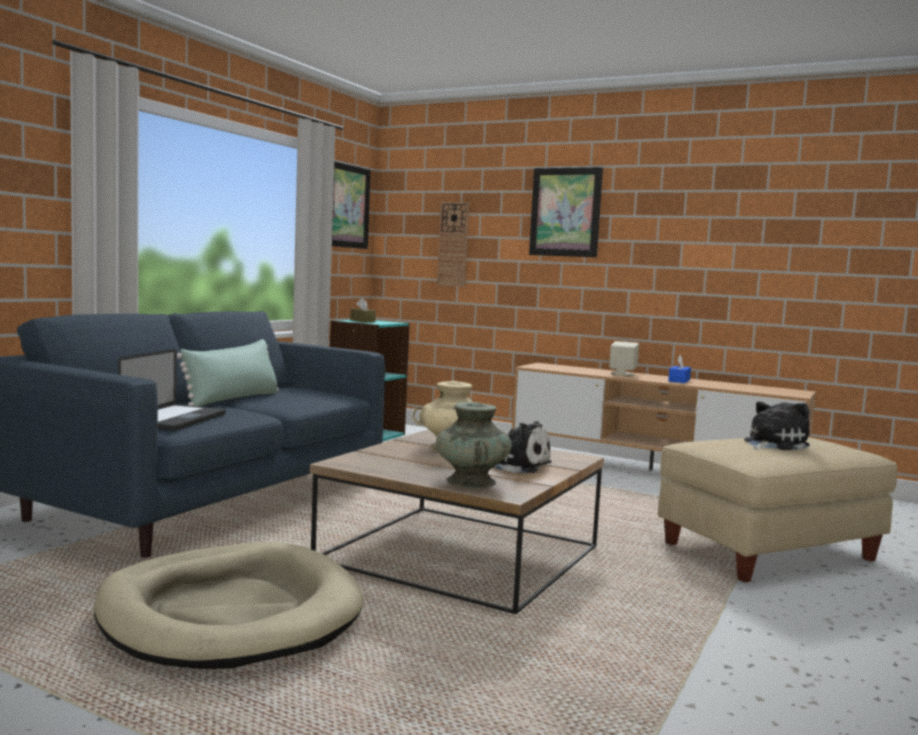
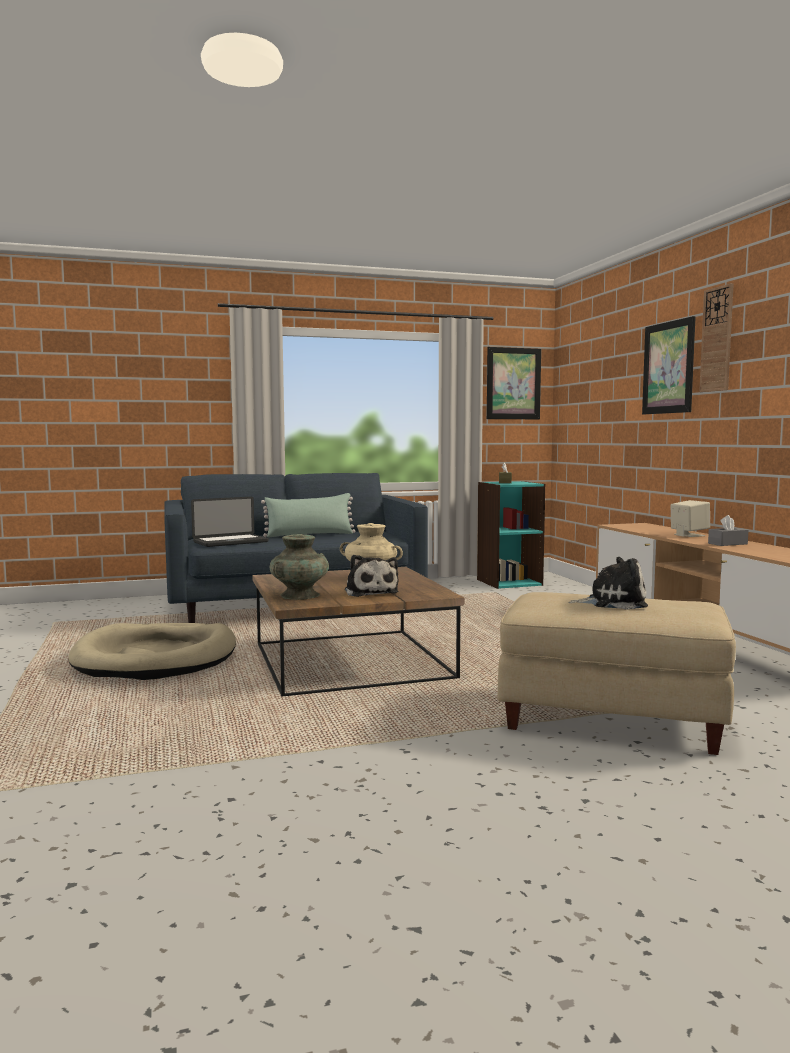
camera: 45 degrees right, 0 degrees up
wall clock [437,202,469,287] -> wall clock moved to [699,283,734,392]
blue tissue box [668,355,691,383] -> grey tissue box [708,515,749,546]

